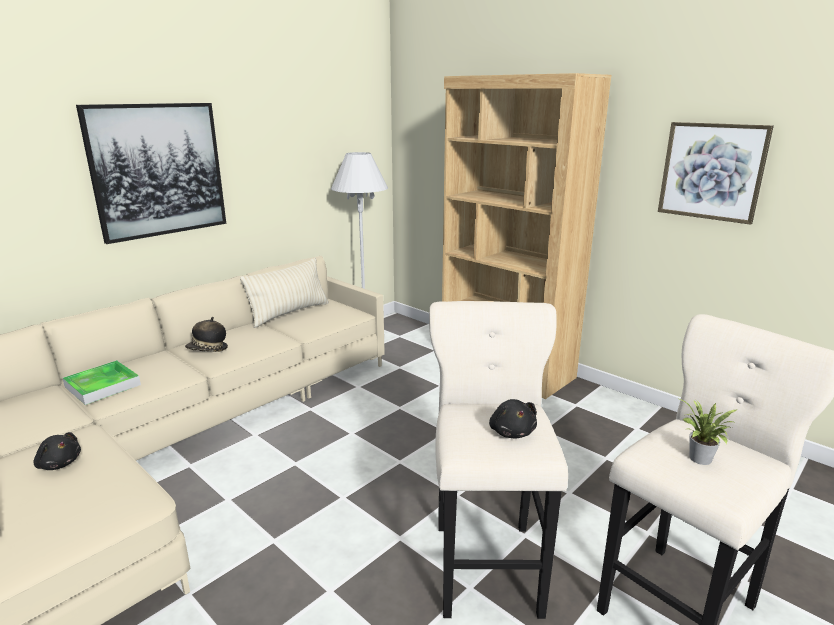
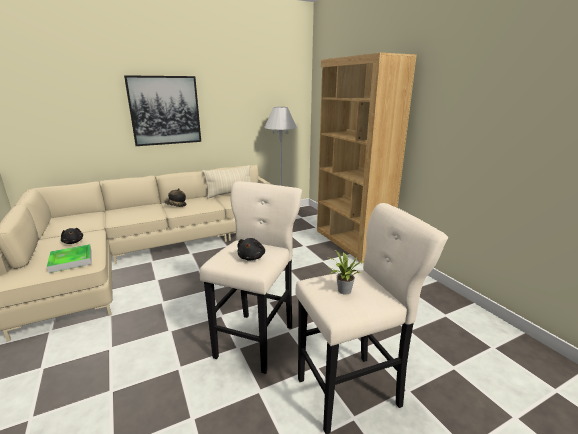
camera: 20 degrees right, 0 degrees up
tray [63,360,141,405] -> tray moved to [47,244,92,273]
picture [658,122,774,225] -> none

